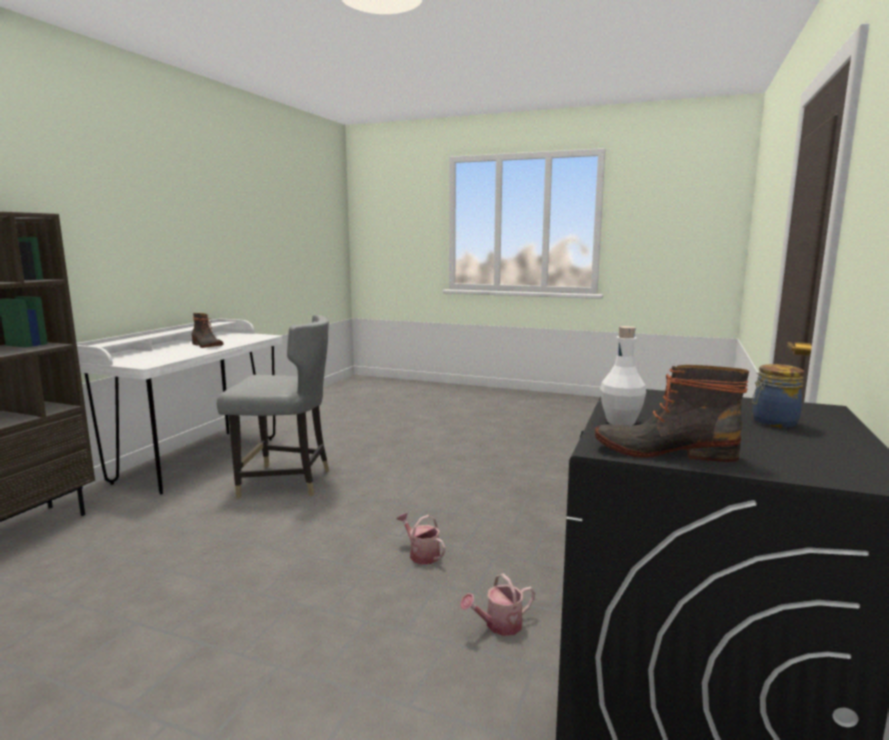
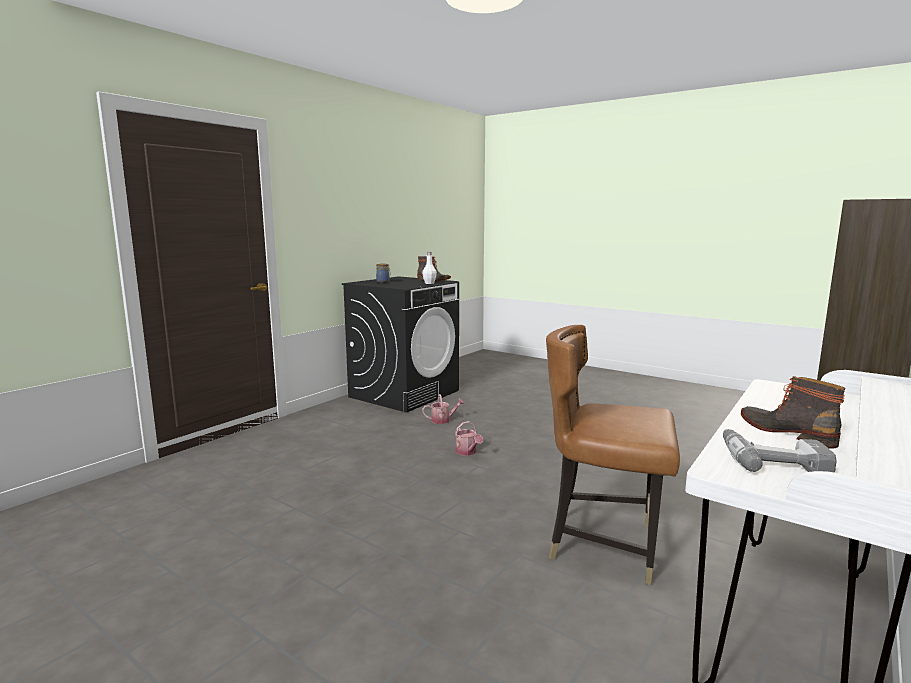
camera: 165 degrees left, 0 degrees up
grey chair [217,315,329,498] -> brown chair [546,325,680,585]
none -> power drill [723,429,837,473]

